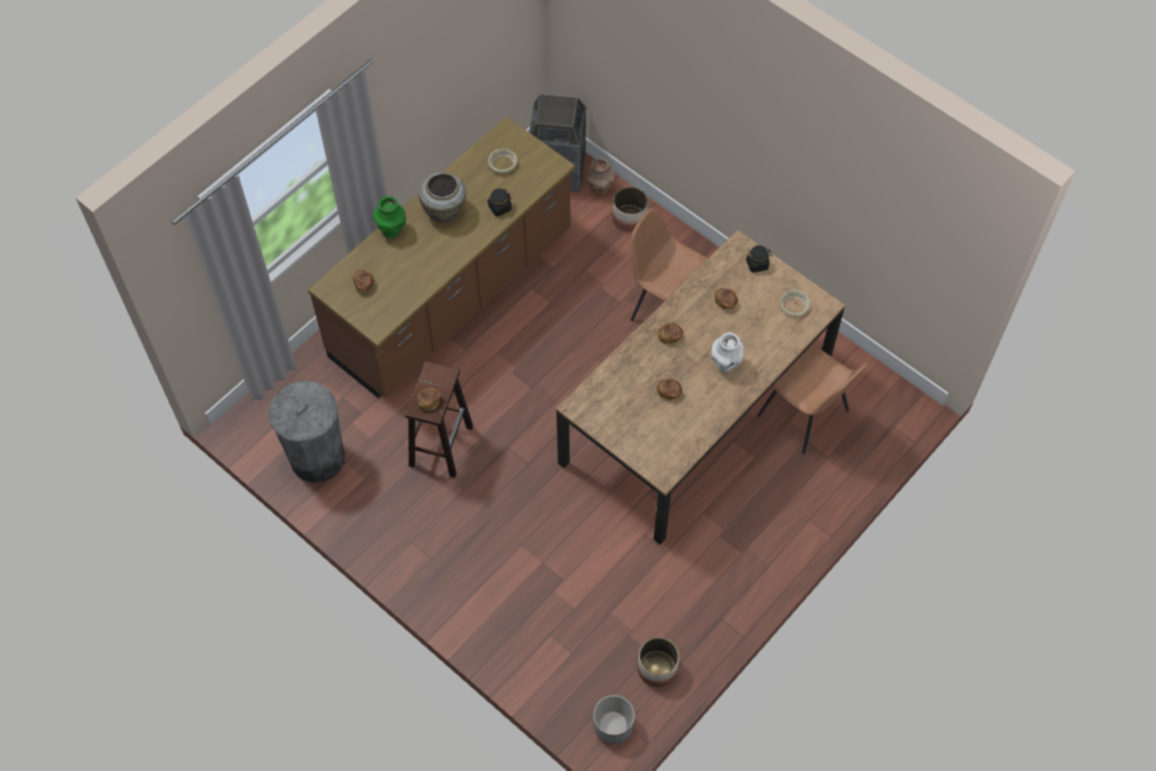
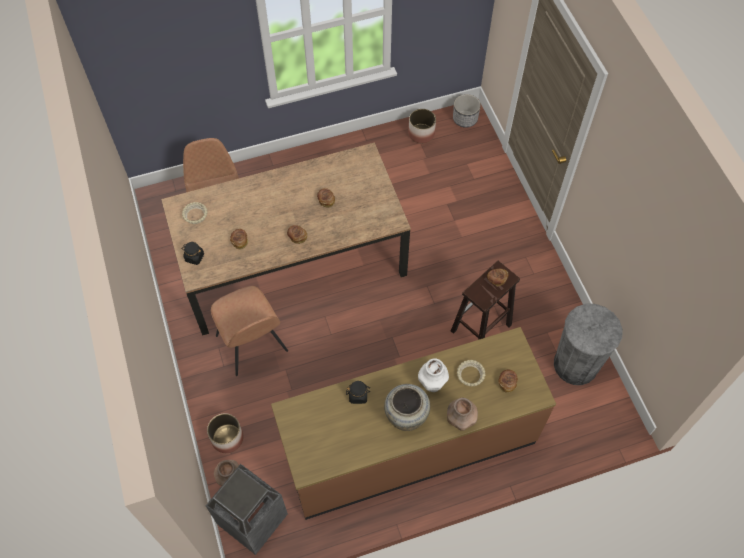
camera: 150 degrees left, 0 degrees up
green vase [373,196,406,238] -> brown vase [447,398,478,431]
beige bowl [488,148,518,174] -> beige bowl moved to [457,360,485,386]
white vase [711,332,744,372] -> white vase moved to [418,358,449,392]

